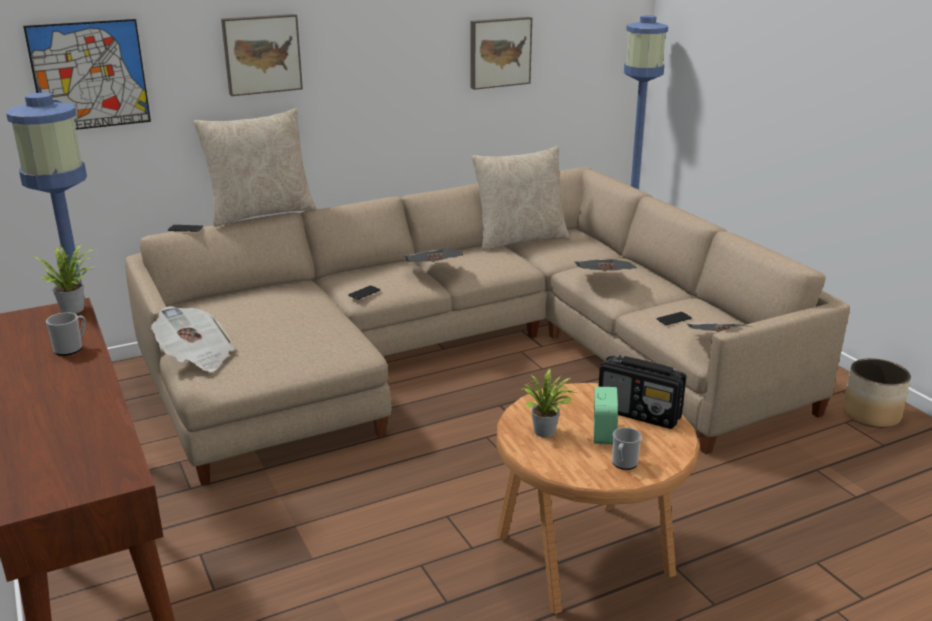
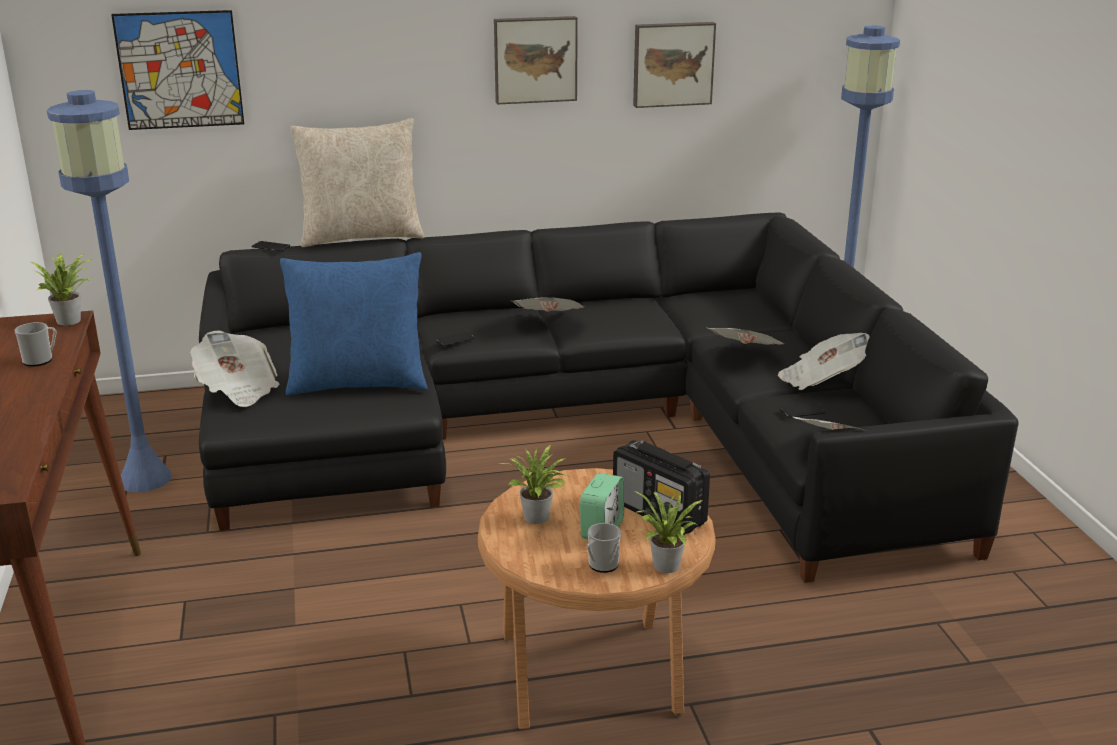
camera: 15 degrees right, 0 degrees up
beige sofa [125,167,850,485] -> black sofa [199,212,1018,583]
picture [221,14,303,96] -> picture moved to [494,16,578,105]
beige pillow [471,146,570,251] -> none
planter [843,358,911,428] -> none
none -> blue pillow [280,252,428,395]
none -> potted plant [634,491,704,573]
none -> newspaper [778,333,870,390]

